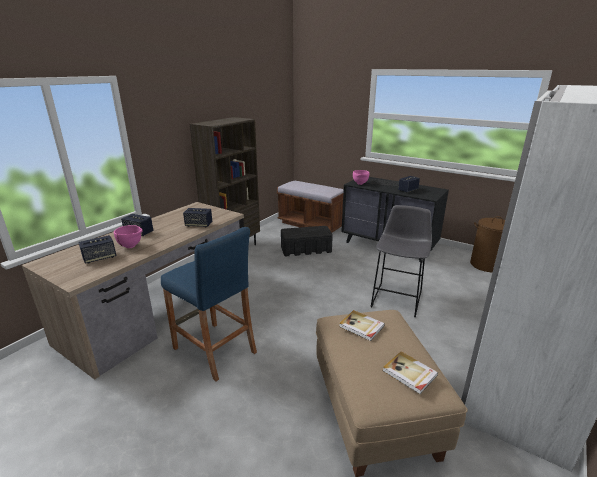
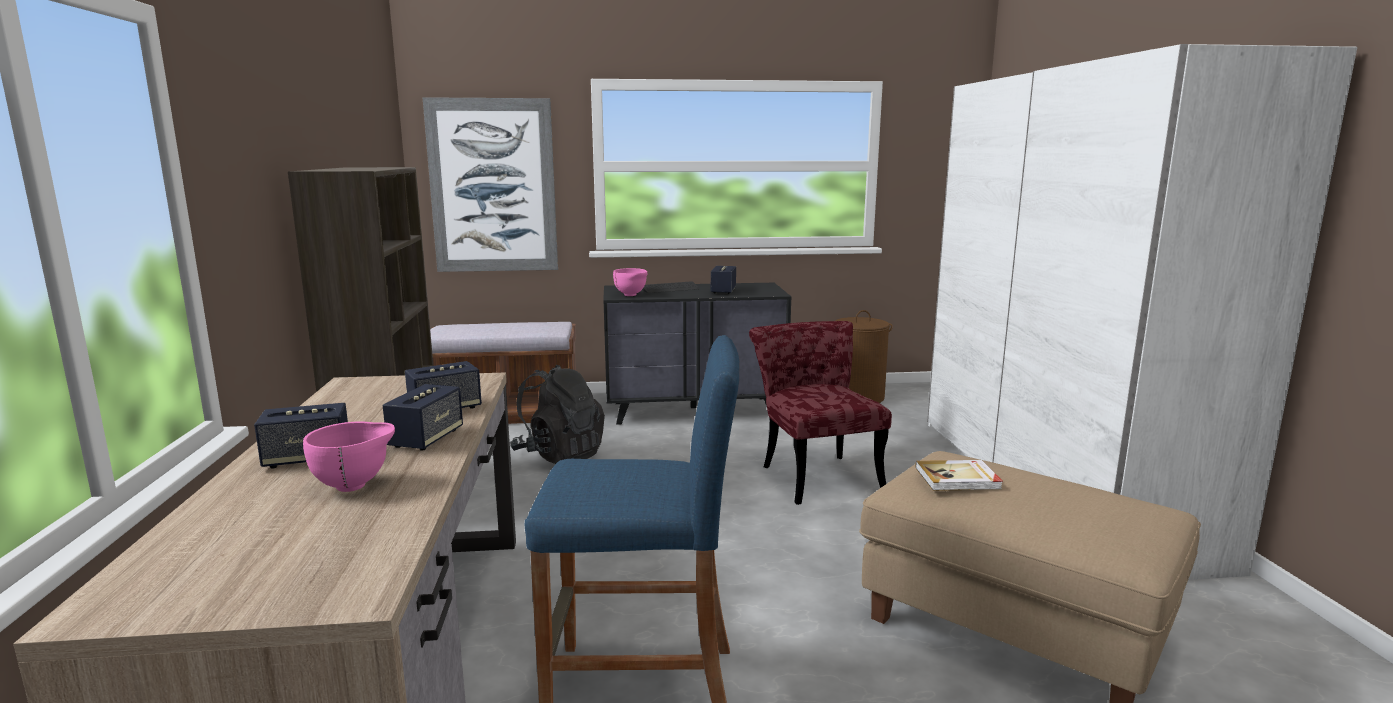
camera: 40 degrees left, 10 degrees down
speaker [78,235,116,264] -> speaker moved to [383,384,463,451]
black storage box [281,226,333,256] -> black backpack [510,365,605,464]
grey stool [371,205,432,317] -> red chair [749,321,892,505]
book [383,351,438,394] -> none
none -> picture [423,97,558,272]

